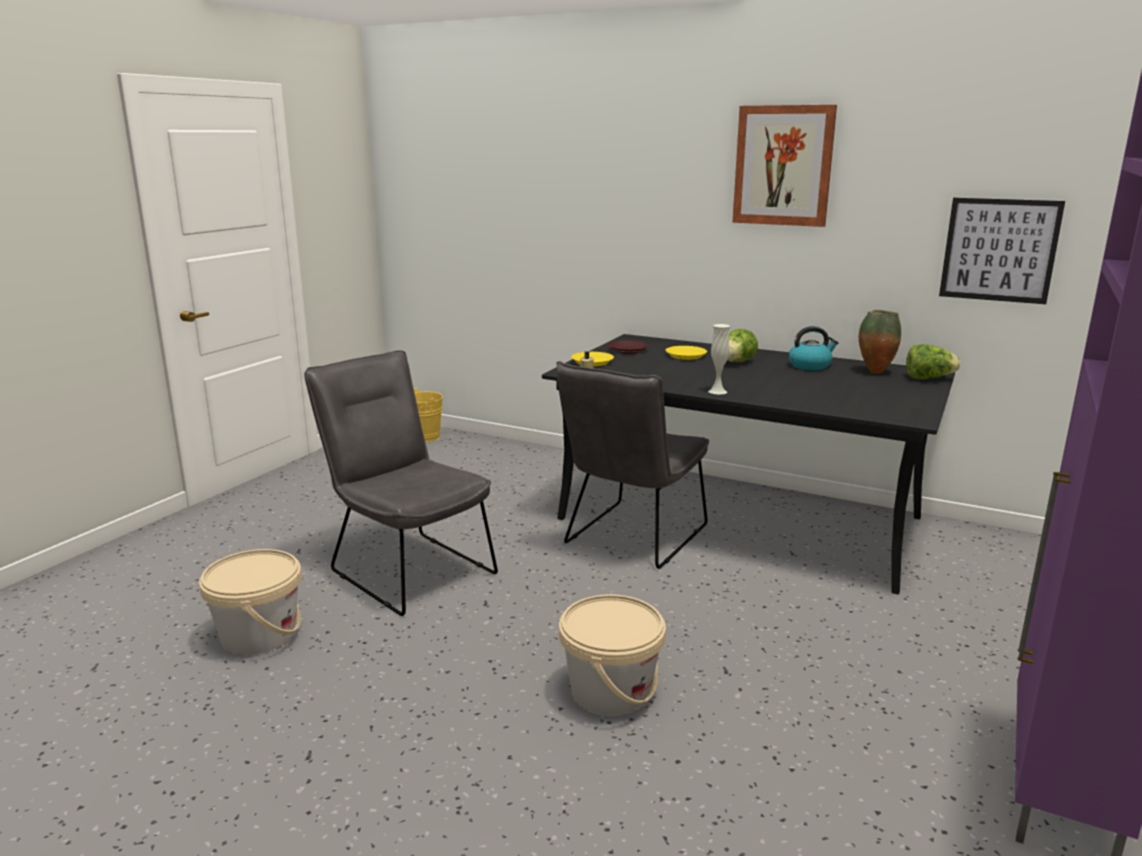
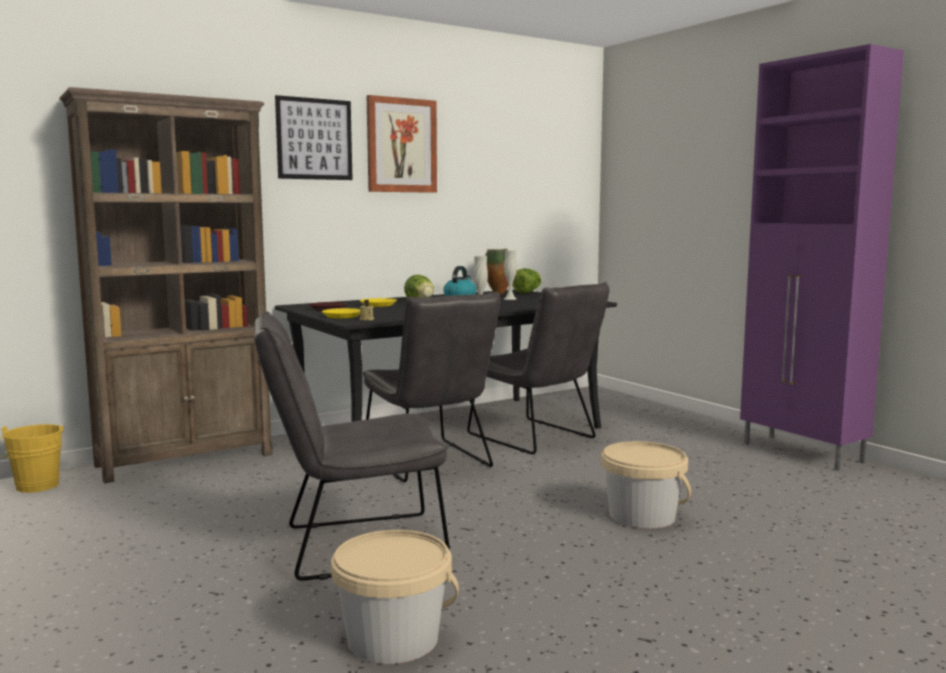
camera: 60 degrees left, 10 degrees down
picture [939,198,1065,304] -> picture moved to [275,95,353,180]
none -> brown bookcase [59,87,273,483]
none -> grey chair [467,282,609,454]
none -> white vase [504,250,517,300]

